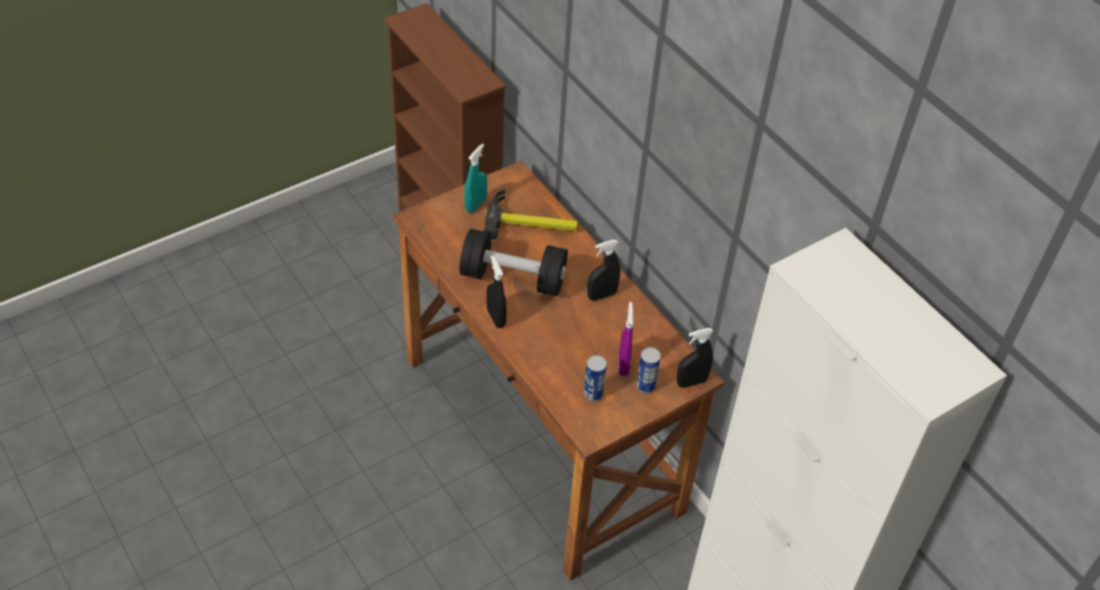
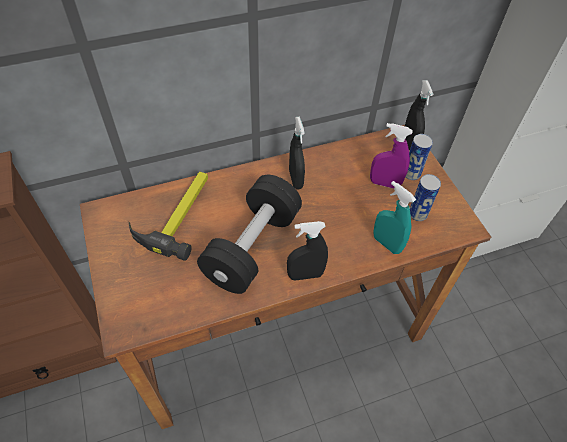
camera: 75 degrees left, 5 degrees up
turquoise spray bottle [464,144,487,213] -> turquoise spray bottle moved to [373,181,416,254]

